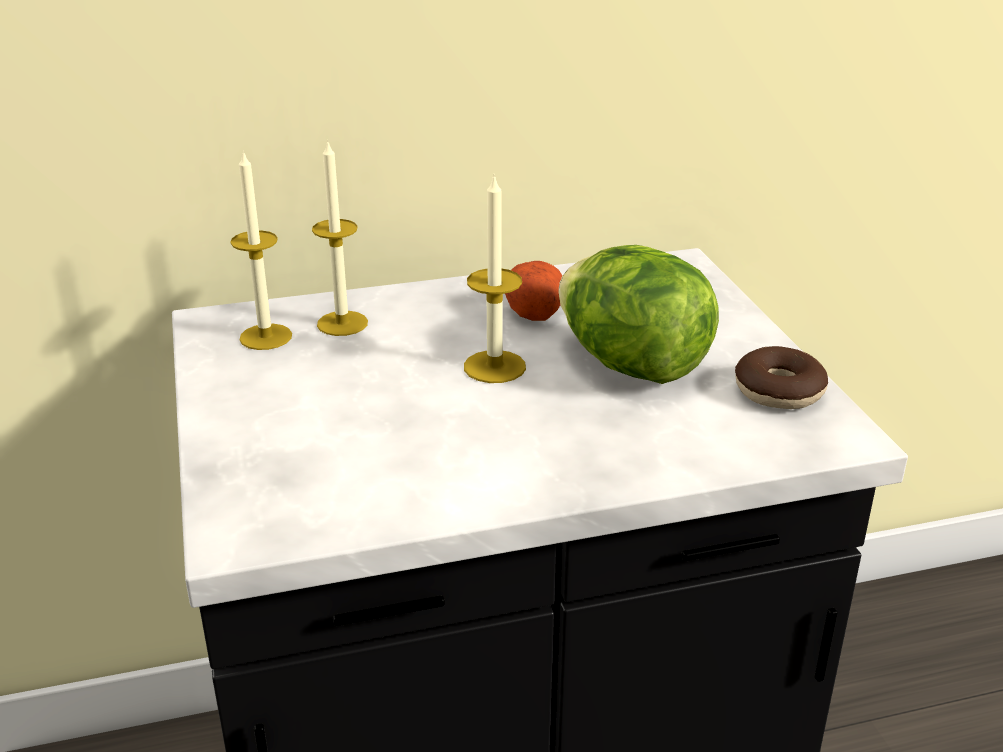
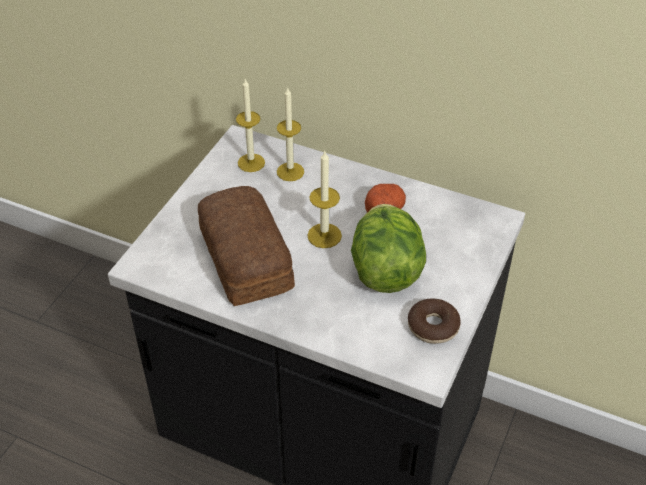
camera: 40 degrees right, 15 degrees up
none -> bread [198,186,295,306]

